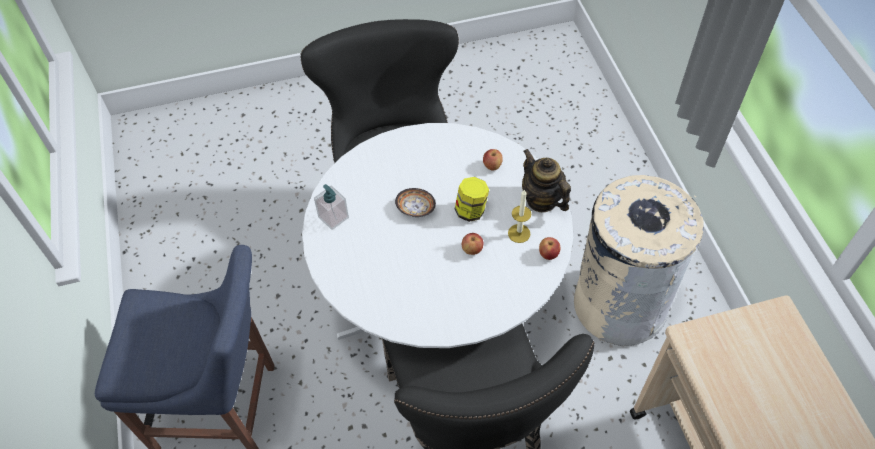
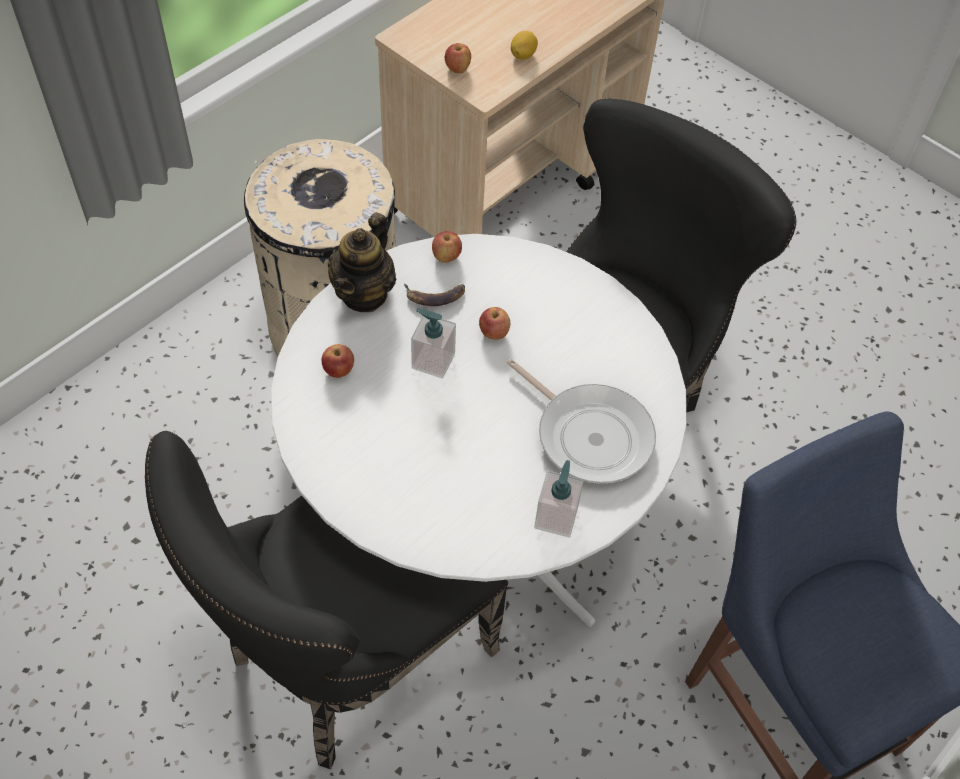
camera: 125 degrees left, 0 degrees up
bowl [395,188,436,217] -> none
jar [455,177,489,222] -> soap dispenser [411,309,456,379]
candle [508,189,531,243] -> banana [404,284,465,306]
none -> apple [445,43,471,73]
none -> frying pan [507,359,656,484]
none -> lemon [511,31,538,60]

